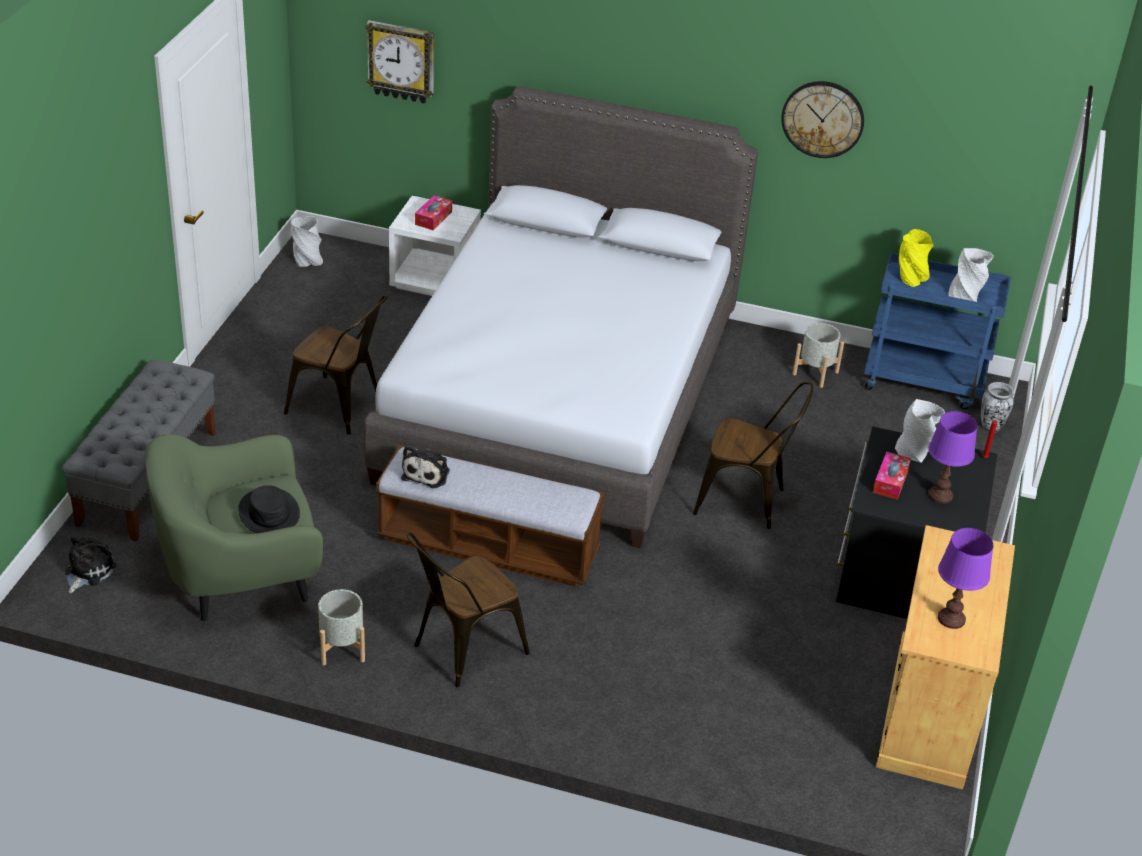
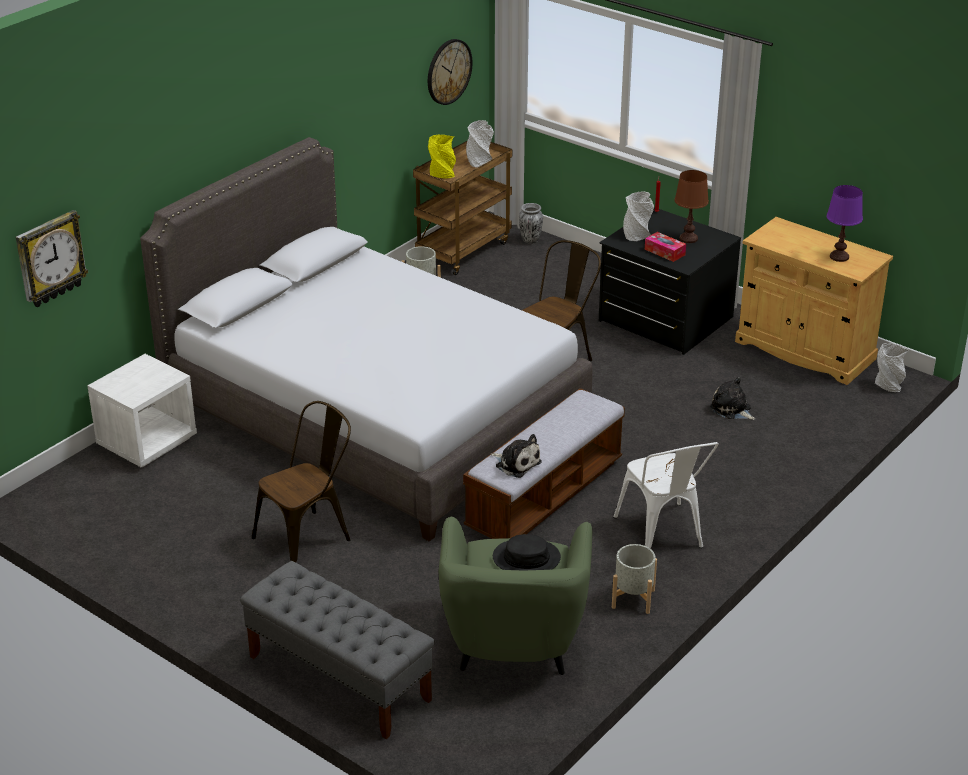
camera: 65 degrees left, 5 degrees down
plush toy [64,536,117,593] -> plush toy moved to [710,377,755,420]
grey vase [291,216,323,267] -> grey vase moved to [875,343,909,392]
brown chair [407,533,530,688] -> white chair [613,442,718,548]
tissue box [415,195,452,230] -> none
wall clock [781,81,864,158] -> wall clock moved to [428,39,472,105]
blue cart [864,253,1011,410] -> brown cart [413,139,512,275]
purple table lamp [928,411,977,504] -> brown table lamp [675,170,709,243]

